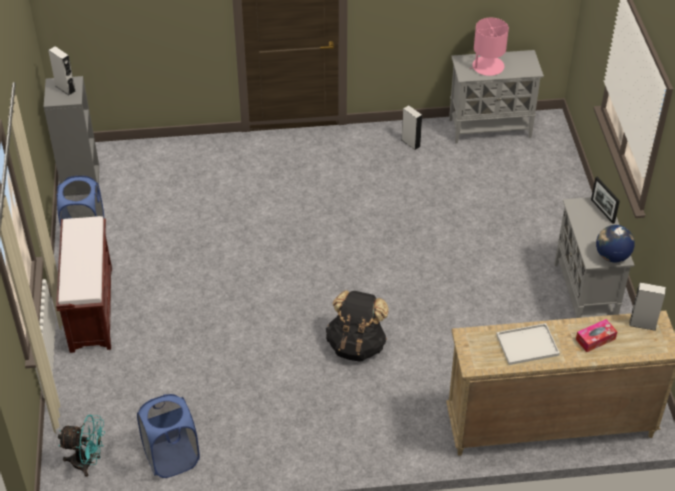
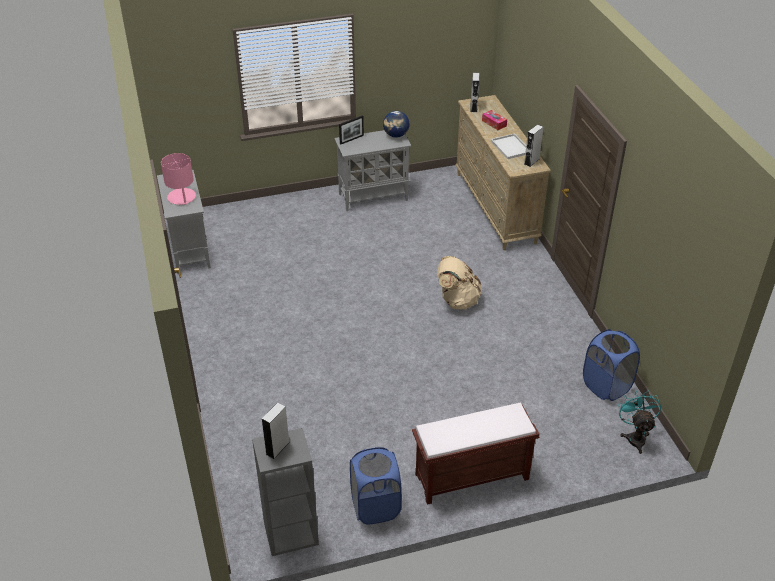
camera: 100 degrees left, 5 degrees down
black backpack [326,290,389,362] -> beige backpack [437,256,481,310]
grey speaker [402,105,422,150] -> grey speaker moved to [524,124,543,167]

